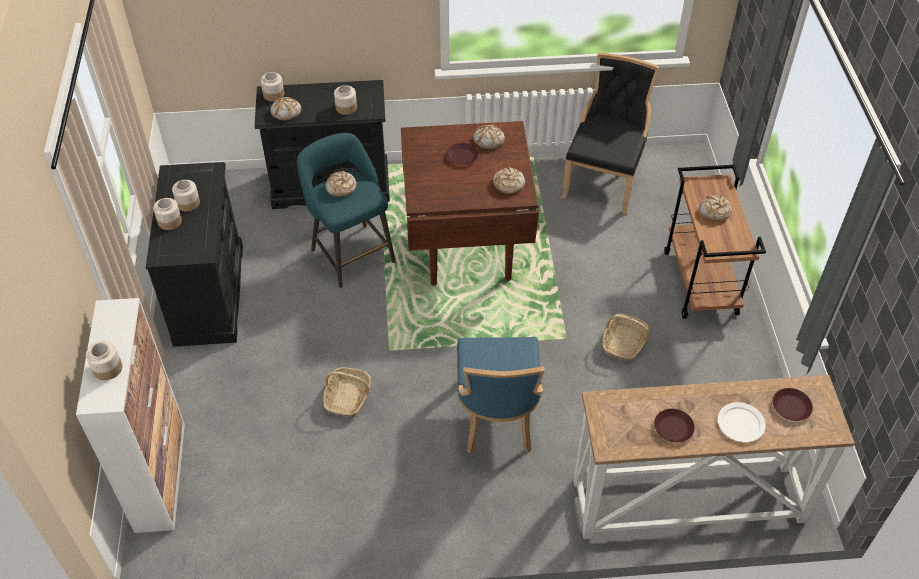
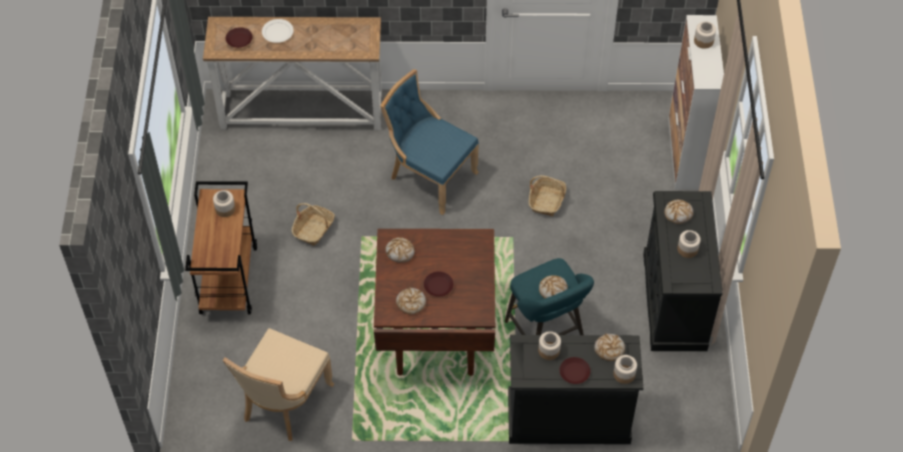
camera: 175 degrees left, 5 degrees up
jar [153,198,182,230] -> jar moved to [213,190,235,217]
blue chair [457,337,545,453] -> blue chair turned 60 degrees counterclockwise [380,69,479,215]
black chair [561,53,659,215] -> beige chair [223,328,334,441]
brown plate [654,409,695,443] -> brown plate moved to [560,357,590,384]
bread [699,195,732,222] -> bread moved to [664,200,693,224]

